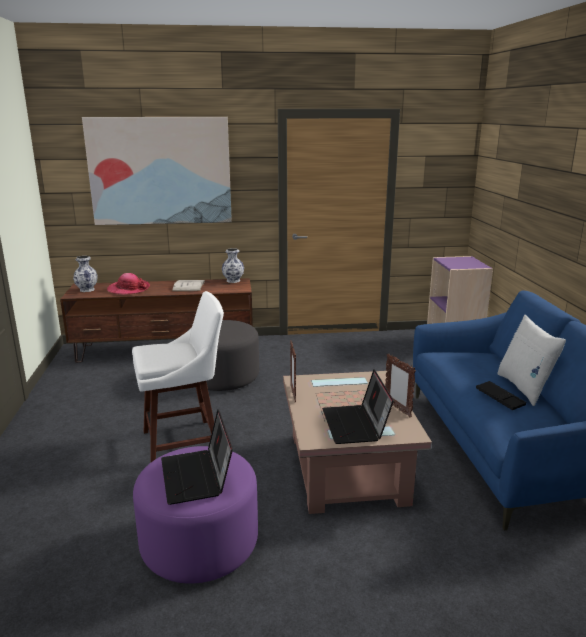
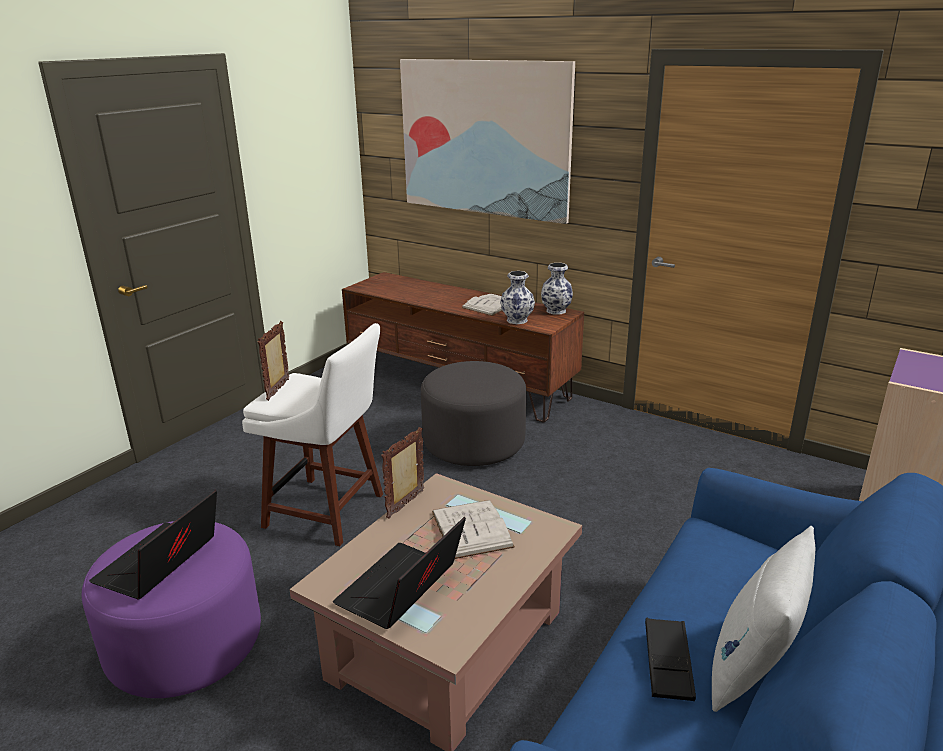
camera: 40 degrees right, 5 degrees up
vase [73,256,98,292] -> vase moved to [500,271,535,324]
hat [107,273,150,295] -> none
picture frame [385,354,416,418] -> picture frame moved to [258,321,289,401]
none -> white book [432,500,515,559]

